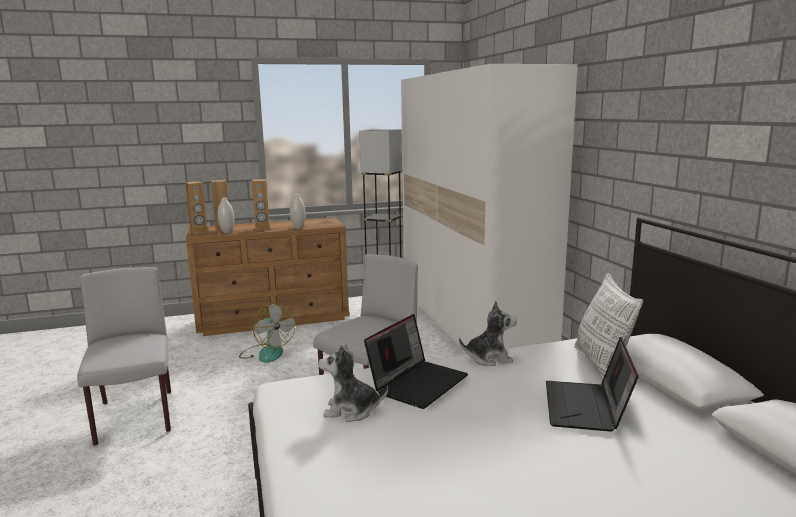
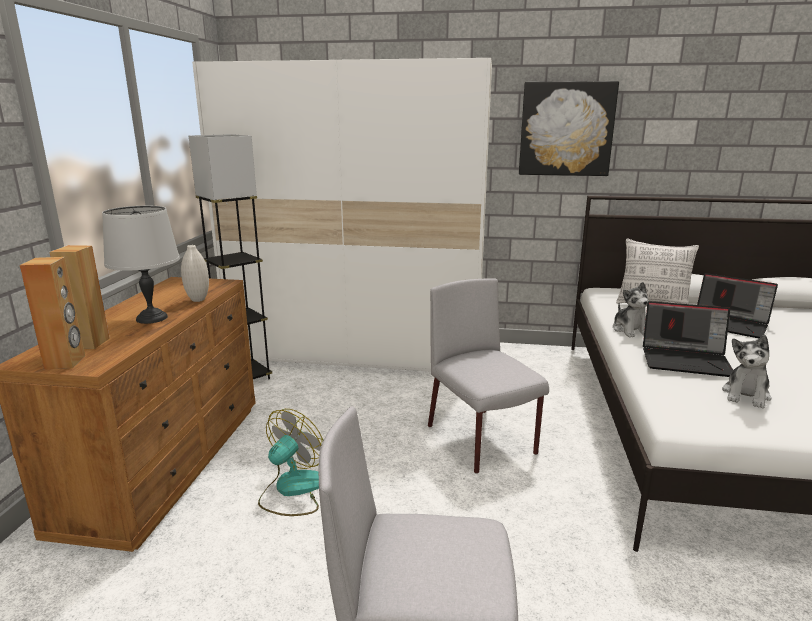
camera: 65 degrees left, 5 degrees up
white vase [217,197,234,233] -> none
fan [239,303,295,363] -> fan turned 45 degrees counterclockwise [258,409,323,516]
brown speaker [252,179,270,230] -> grey table lamp [102,206,180,324]
laptop [364,314,468,409] -> laptop turned 135 degrees clockwise [643,301,733,377]
plush toy [459,301,517,366] -> plush toy turned 150 degrees clockwise [613,282,649,337]
none -> picture [519,81,619,176]

